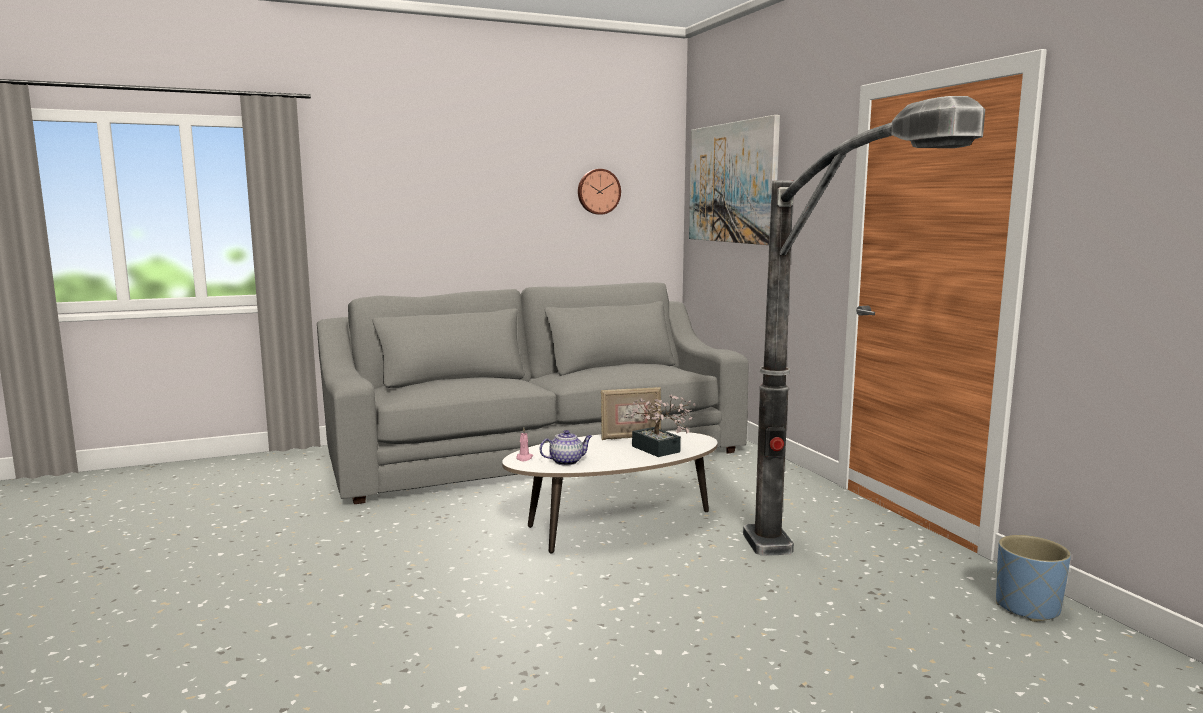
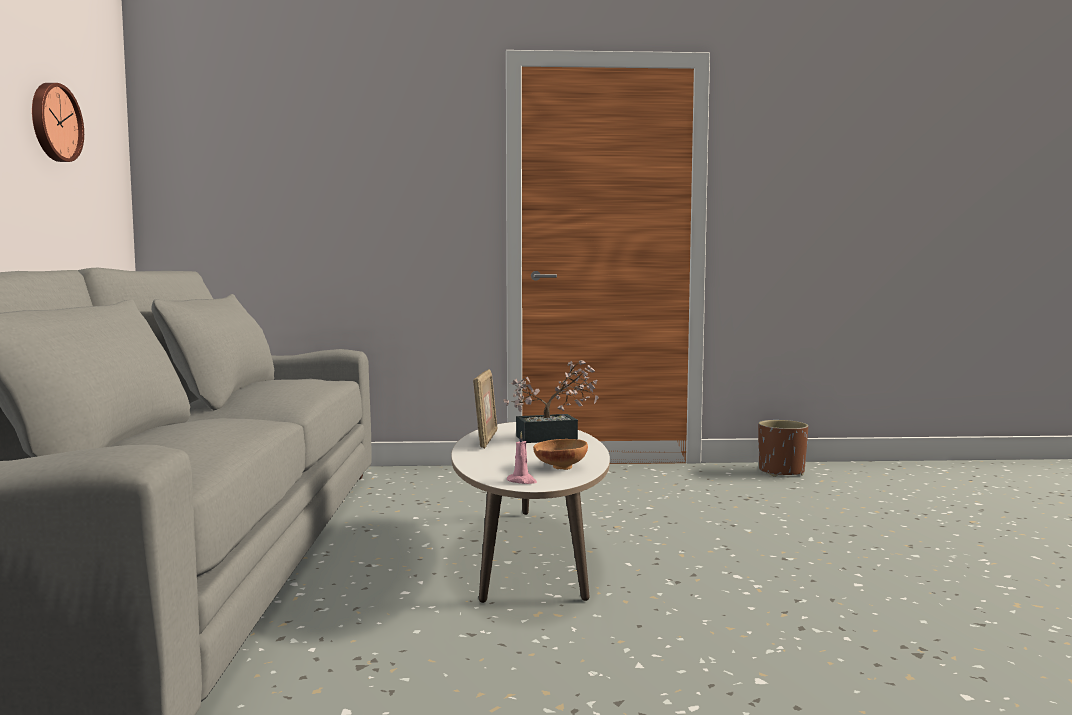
camera: 70 degrees left, 5 degrees down
teapot [540,430,592,466] -> brown bowl [533,439,588,470]
picture [689,115,780,245] -> none
floor lamp [743,96,985,556] -> none
blue planter [996,535,1071,622] -> brown planter [758,420,808,477]

